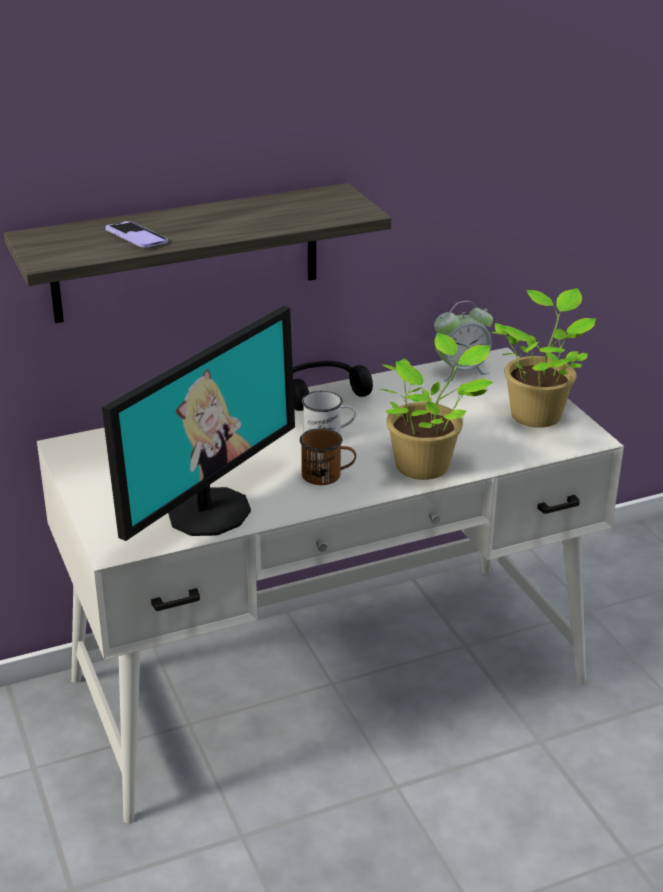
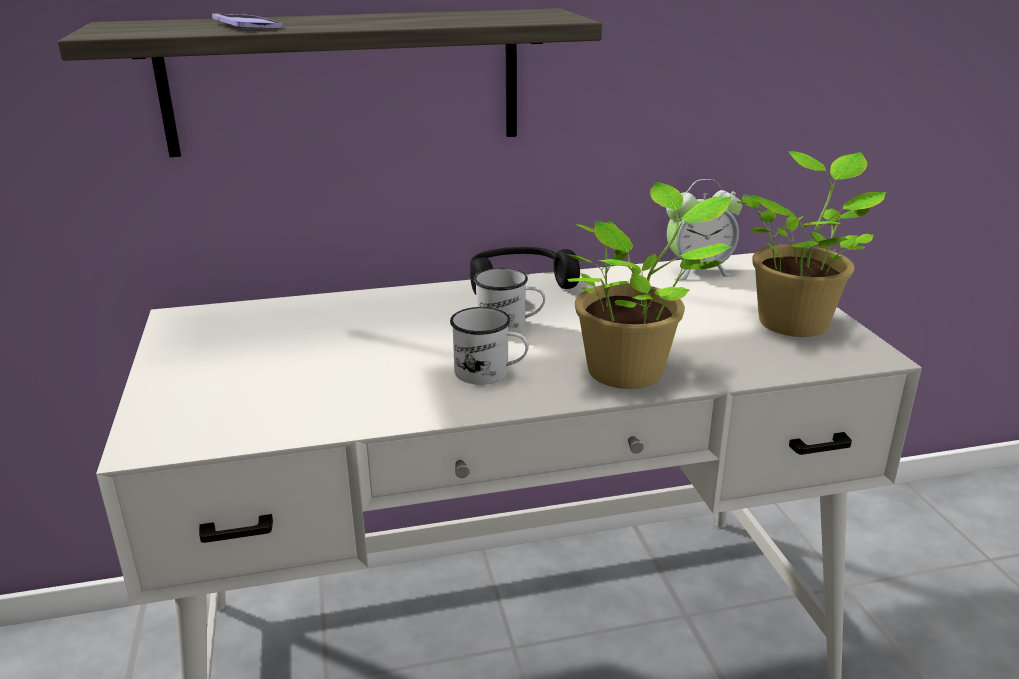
camera: 10 degrees right, 5 degrees down
monitor [102,306,295,541] -> none
brown mug [300,428,356,485] -> white mug [450,307,529,385]

